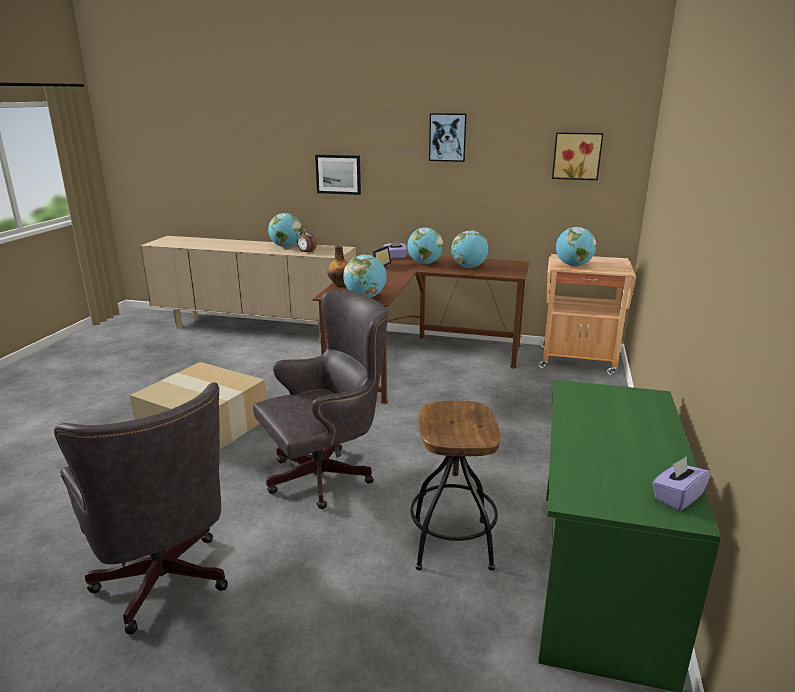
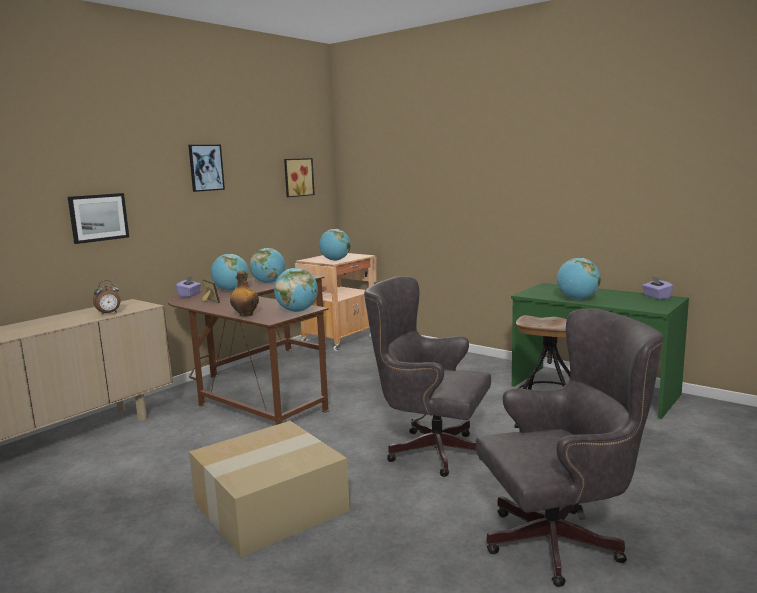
camera: 65 degrees left, 10 degrees down
grey office chair [253,289,388,509] -> grey office chair turned 60 degrees counterclockwise [364,276,491,477]
globe [268,213,302,247] -> globe moved to [557,258,601,300]

